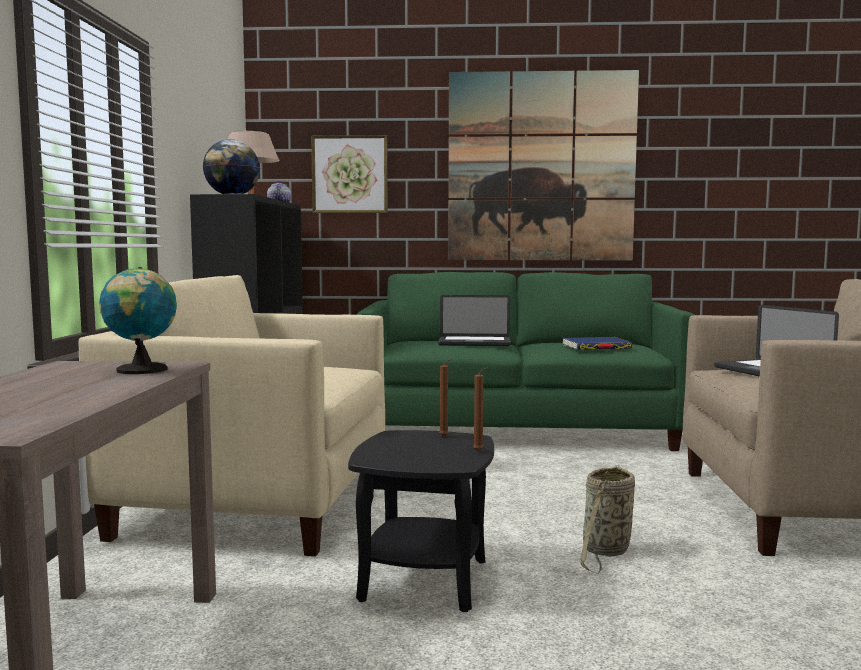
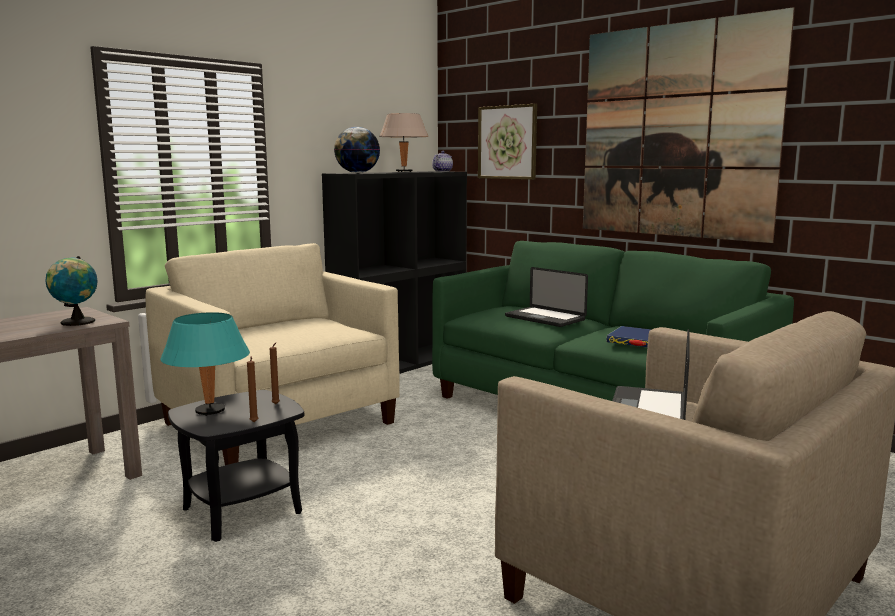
camera: 40 degrees right, 5 degrees up
basket [581,465,635,574] -> none
none -> turquoise table lamp [160,312,250,416]

